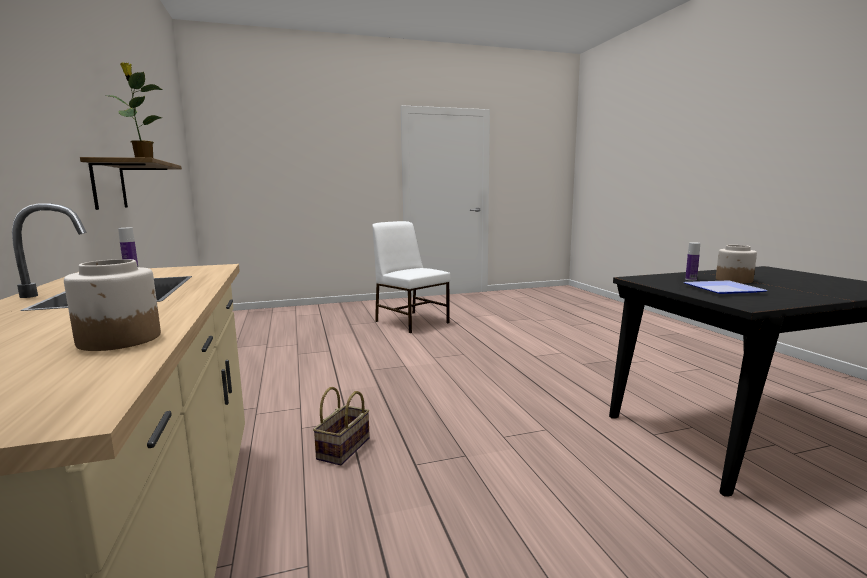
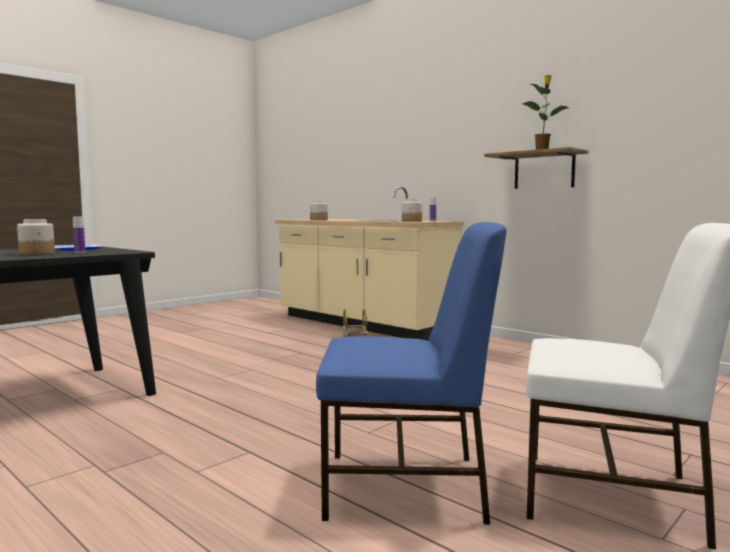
camera: 150 degrees right, 5 degrees down
none -> blue chair [316,222,507,524]
none -> jar [402,199,422,222]

